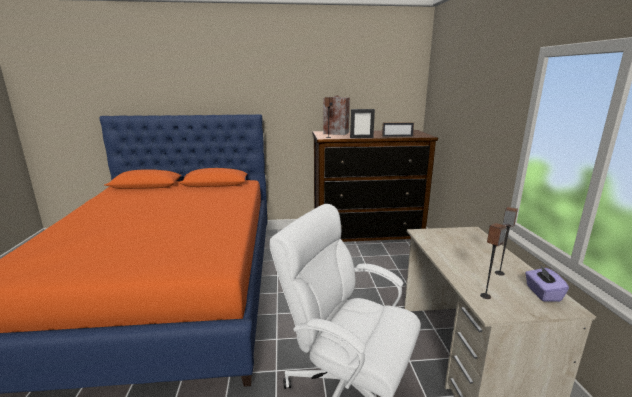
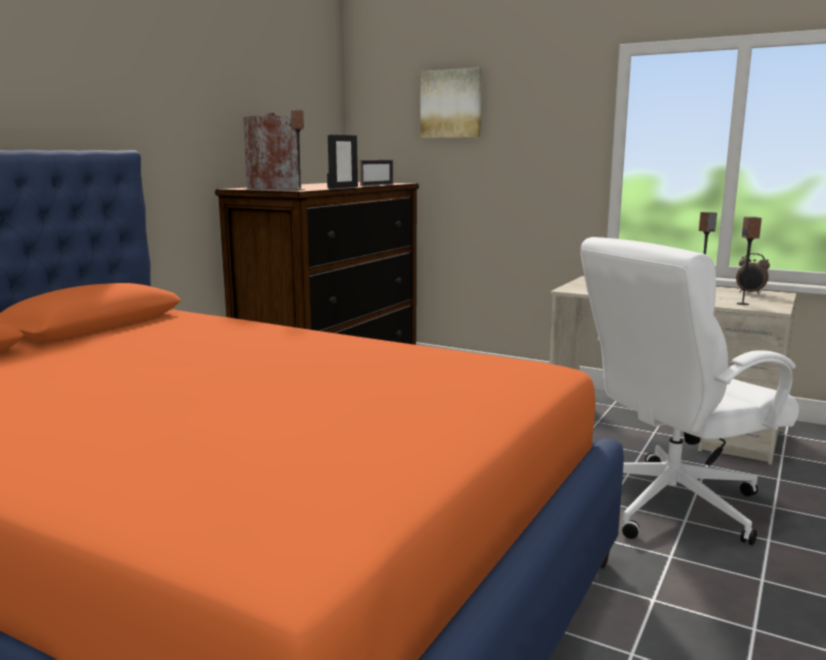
camera: 55 degrees left, 5 degrees down
purple tissue box [525,266,569,302] -> alarm clock [736,253,770,295]
none -> picture [420,67,482,138]

